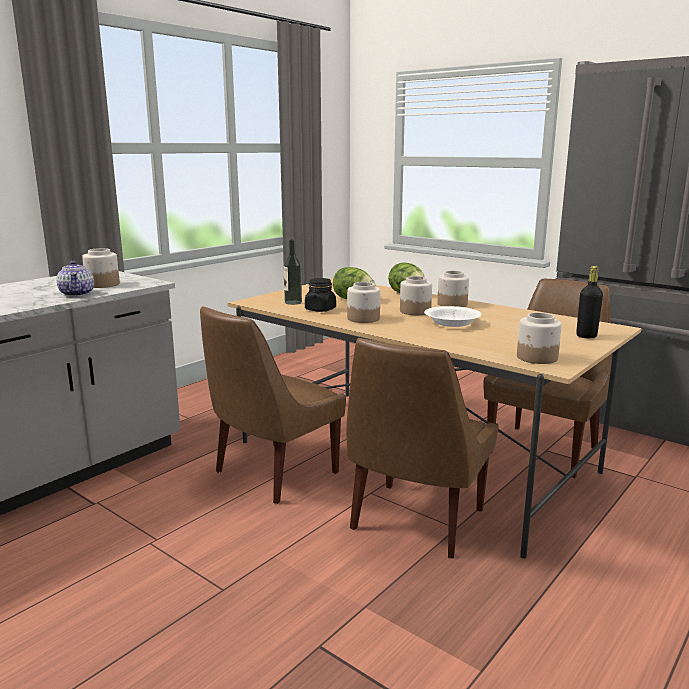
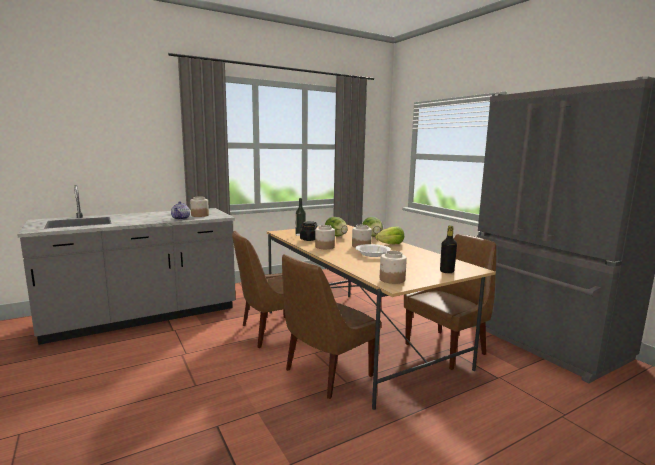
camera: 20 degrees right, 5 degrees down
jar [437,271,469,307] -> lettuce [375,226,404,244]

